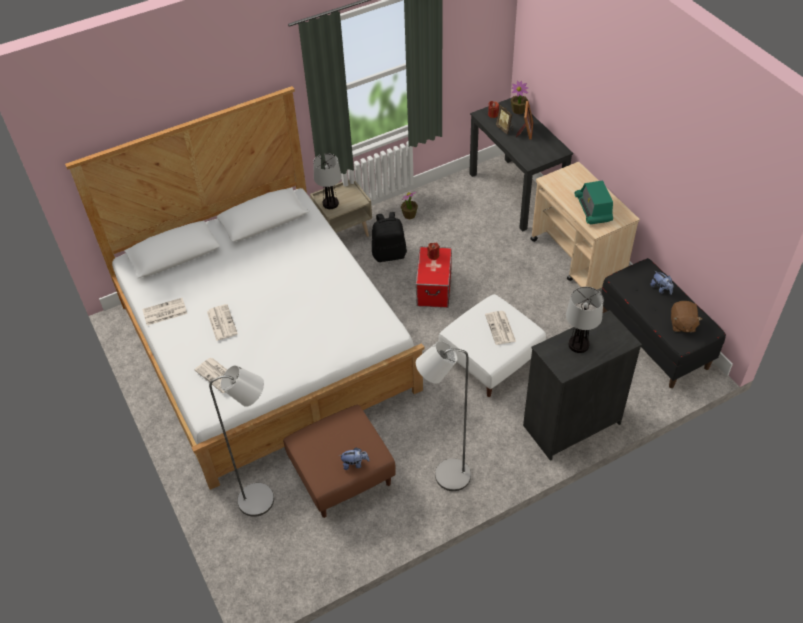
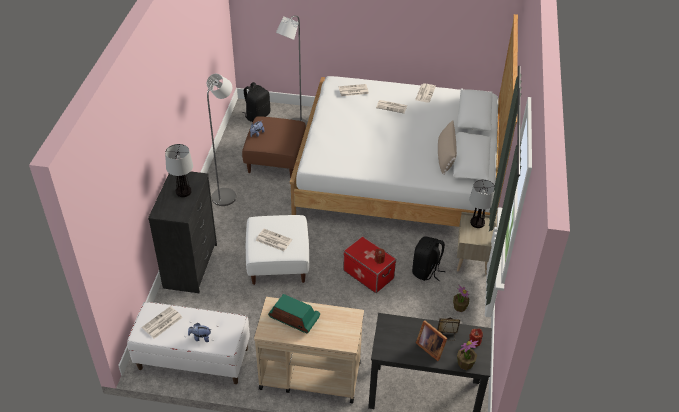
camera: 125 degrees right, 5 degrees down
black bench [601,258,726,388] -> white bench [127,302,250,384]
brown plush toy [671,301,702,333] -> newspaper [142,306,183,339]
none -> black backpack [243,82,270,122]
none -> beige pillow [438,121,457,175]

